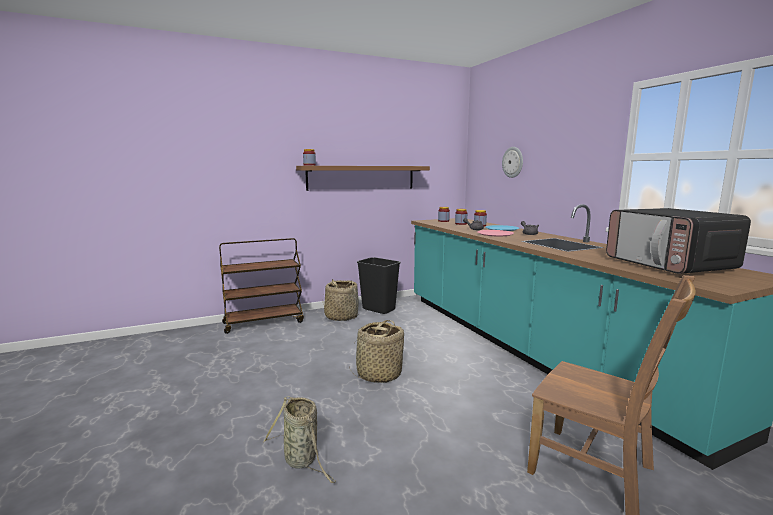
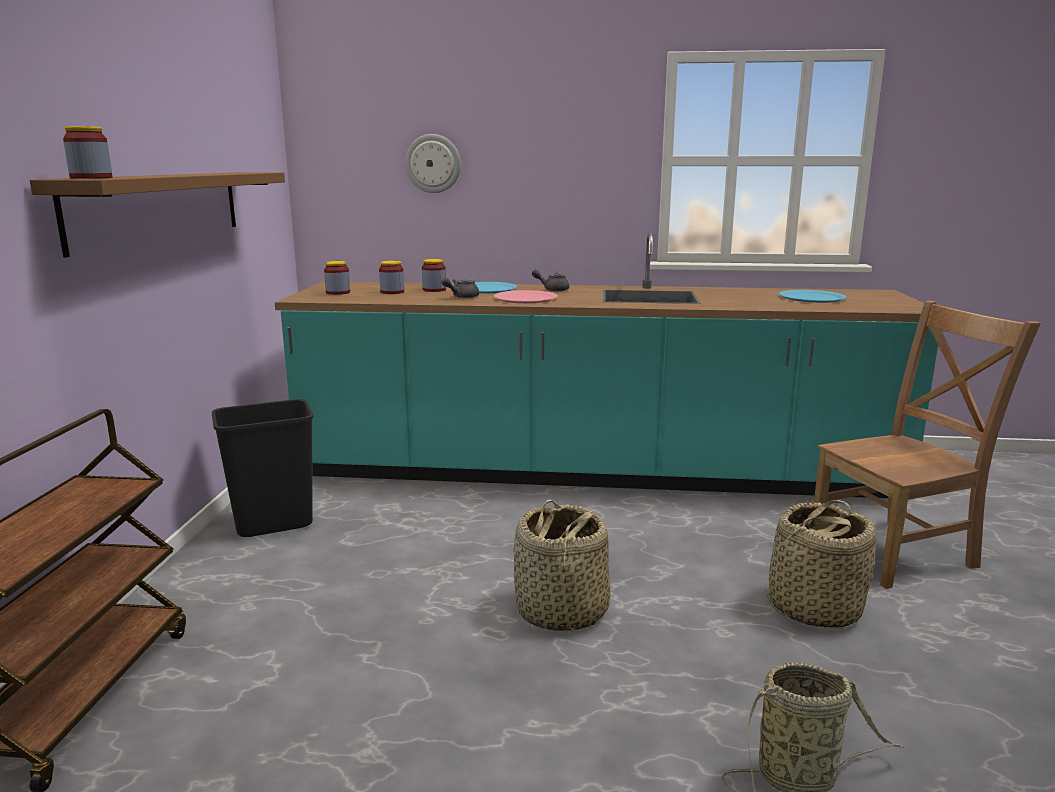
camera: 60 degrees left, 5 degrees up
basket [323,279,359,321] -> basket moved to [765,500,876,628]
microwave [606,208,751,274] -> blue plate [779,290,846,303]

